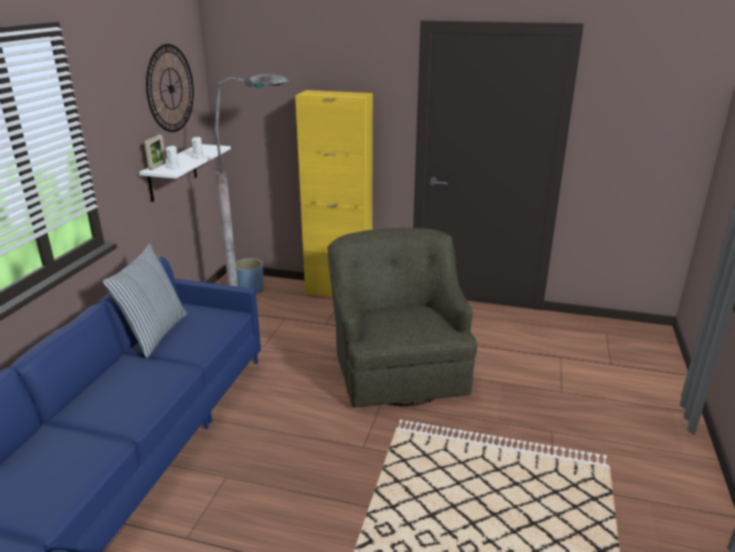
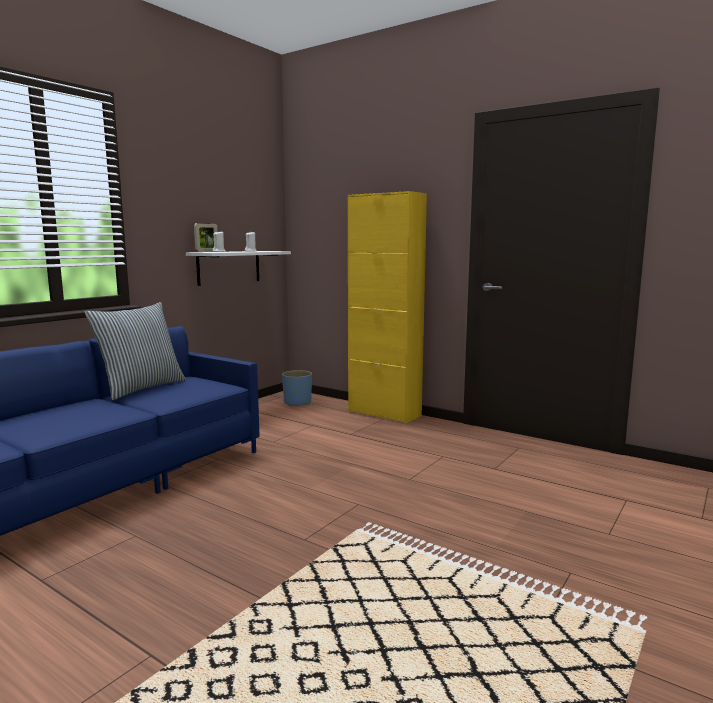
camera: 20 degrees right, 15 degrees down
wall clock [146,44,194,132] -> none
grey floor lamp [215,74,288,286] -> none
green armchair [327,228,477,407] -> none

